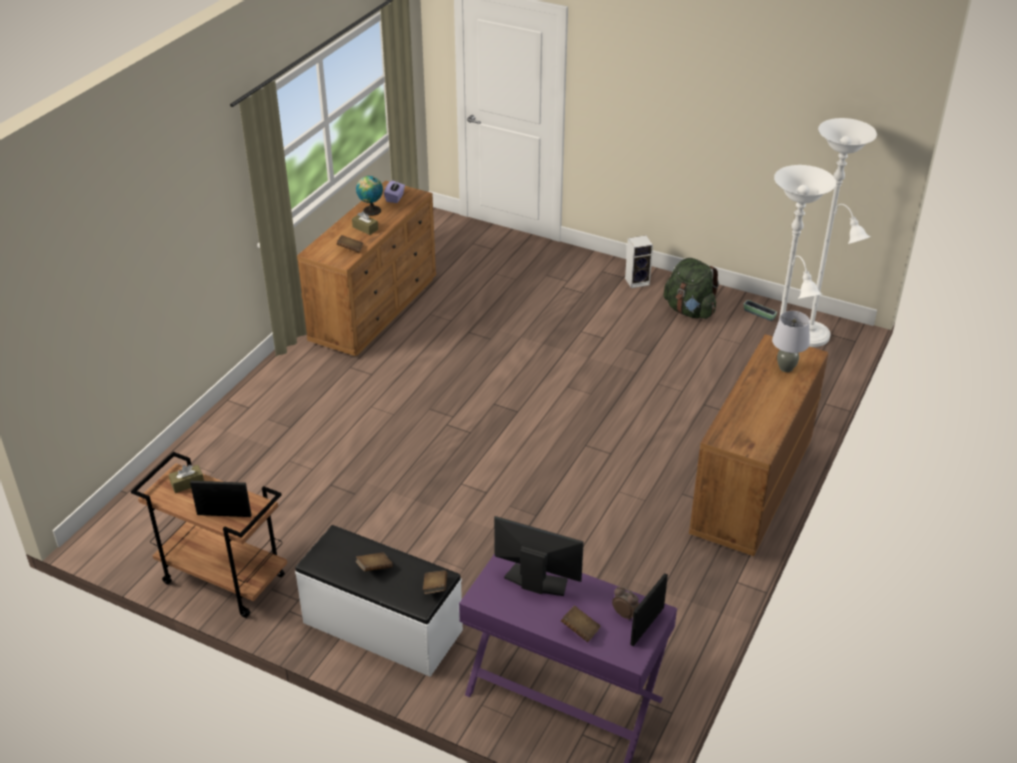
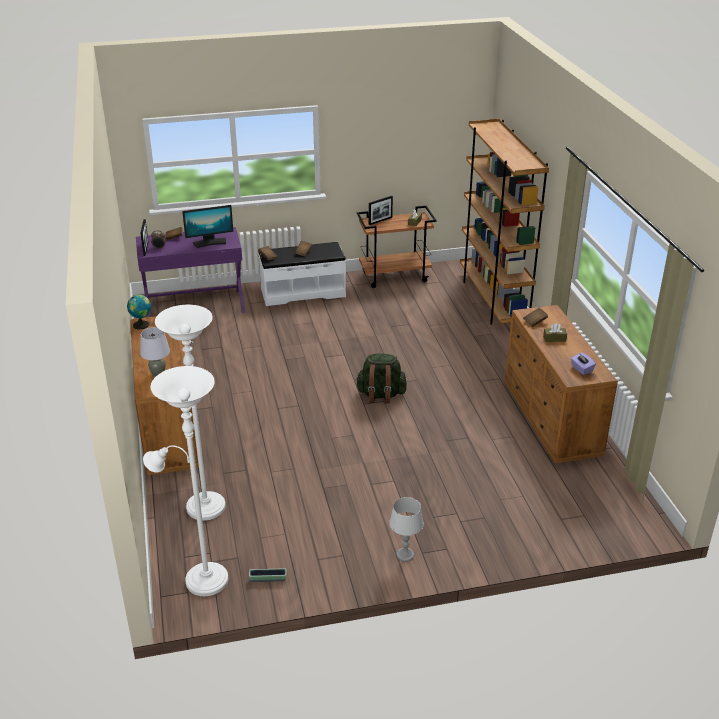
camera: 140 degrees right, 5 degrees down
globe [356,176,383,216] -> globe moved to [127,295,151,329]
speaker [625,235,653,288] -> grey table lamp [389,497,424,562]
green backpack [664,258,719,319] -> green backpack moved to [355,353,407,404]
none -> brown bookcase [460,119,549,325]

